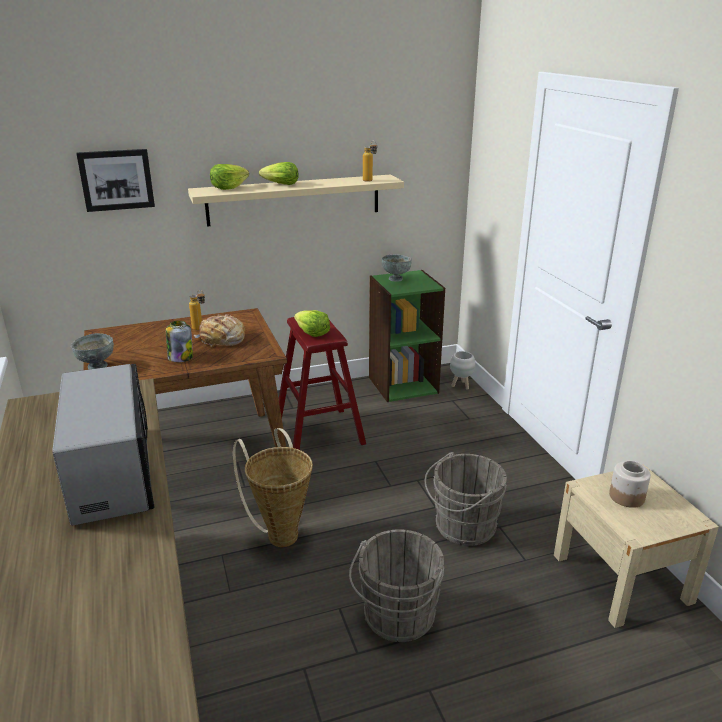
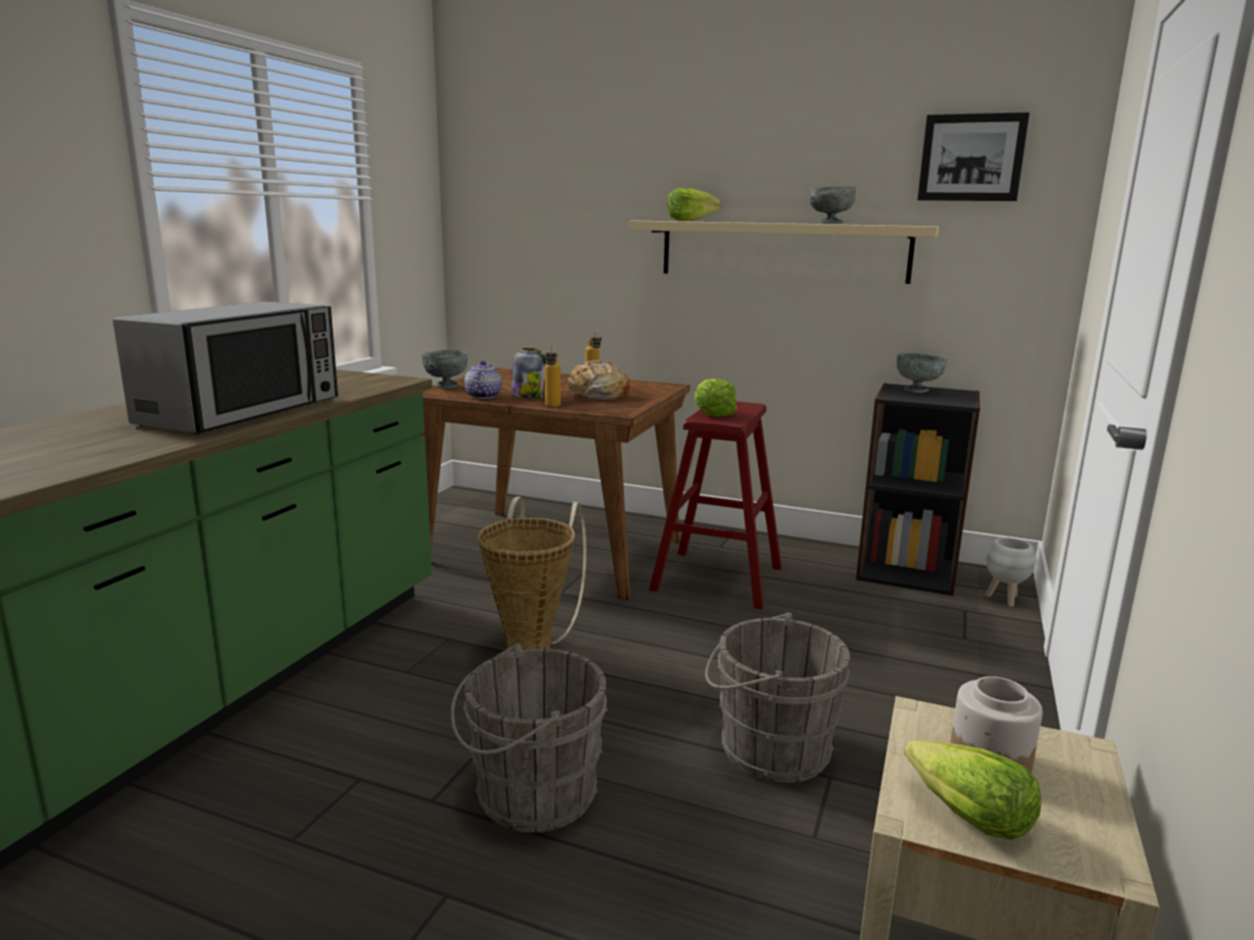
camera: 40 degrees right, 10 degrees down
picture [76,149,155,212] -> picture moved to [917,112,1030,201]
lettuce [259,162,299,185] -> lettuce moved to [904,740,1041,840]
bottle [363,141,377,182] -> bottle moved to [545,345,561,407]
green bookcase [369,270,445,402] -> black bookcase [856,383,980,596]
none -> teapot [464,361,502,399]
none -> grey bowl [809,187,856,224]

